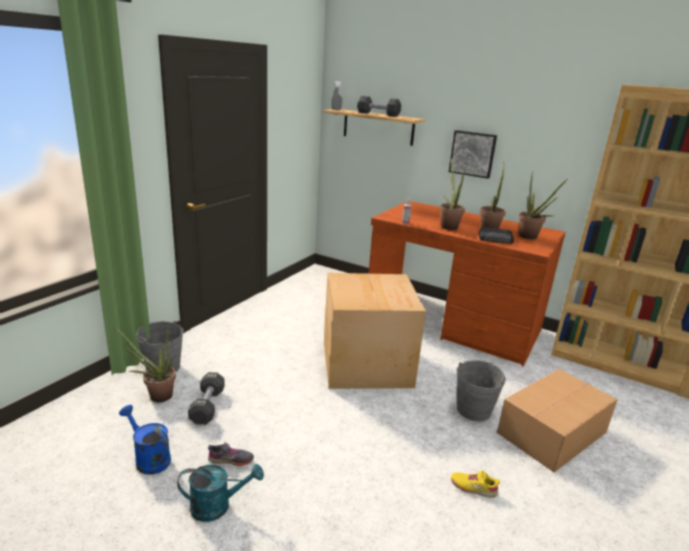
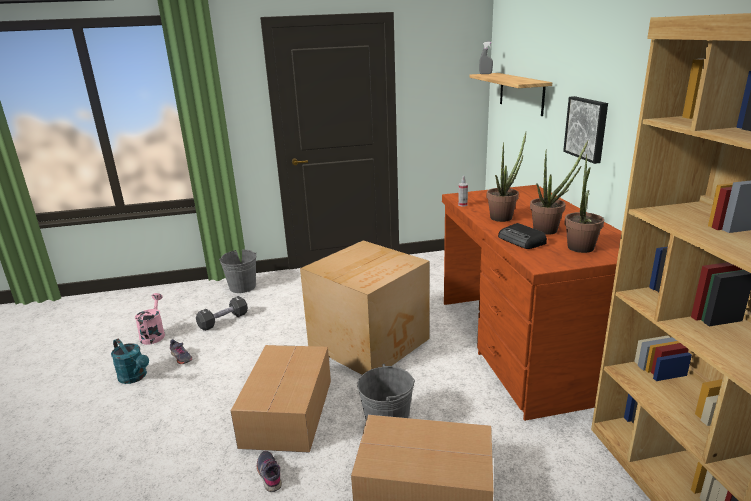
camera: 50 degrees right, 0 degrees up
potted plant [114,327,176,402] -> none
blue watering can [119,405,171,475] -> pink watering can [135,293,165,345]
black dumbbell [357,96,401,117] -> none
yellow shoe [451,470,500,498] -> grey shoe [257,451,282,492]
none -> cardboard box [231,345,331,453]

